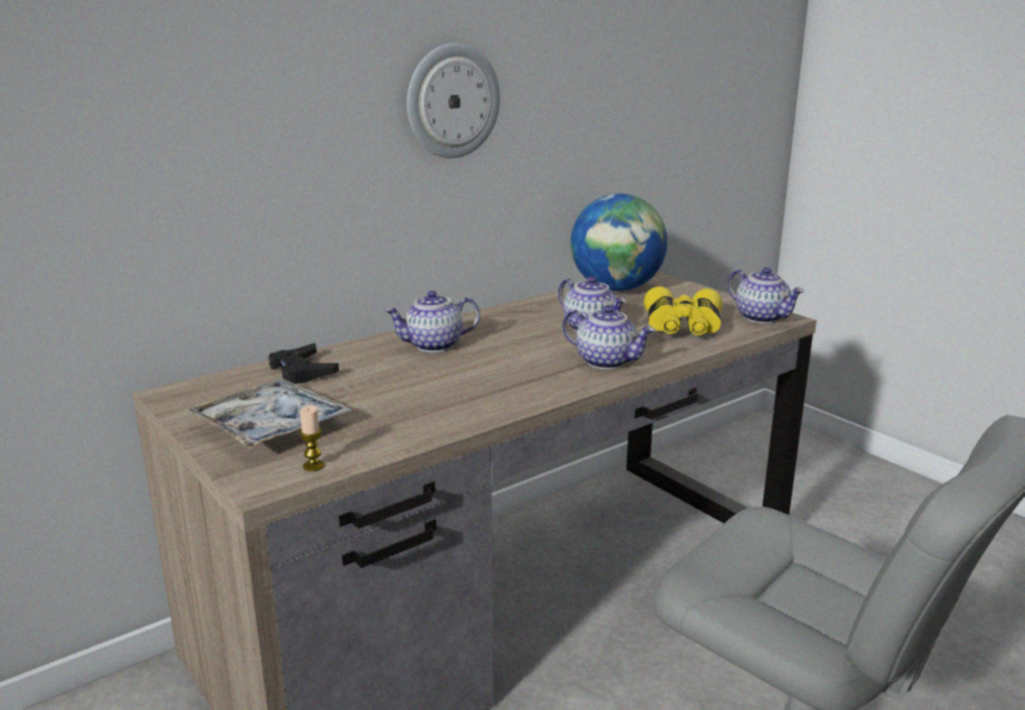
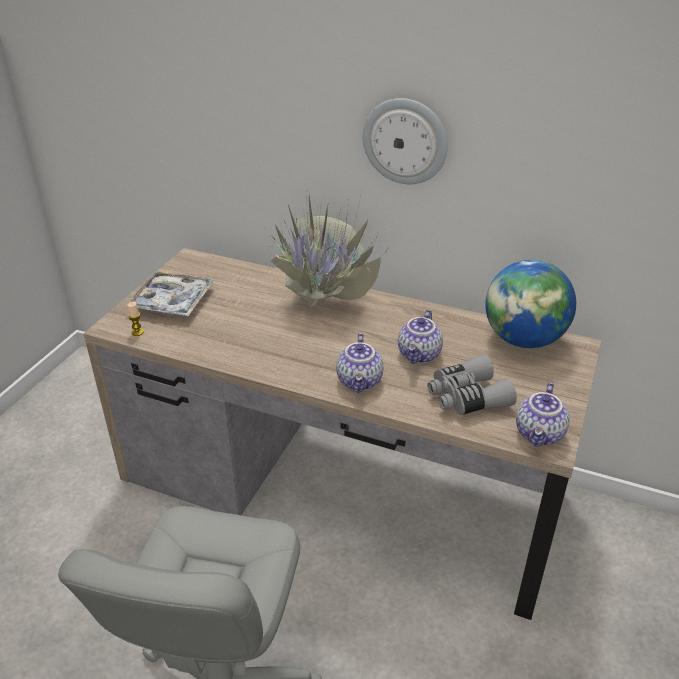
camera: 60 degrees right, 15 degrees up
black game controller [269,343,339,384] -> none
teapot [384,291,480,352] -> potted plant [262,187,390,348]
yellow binoculars [644,286,722,335] -> grey binoculars [427,354,517,415]

